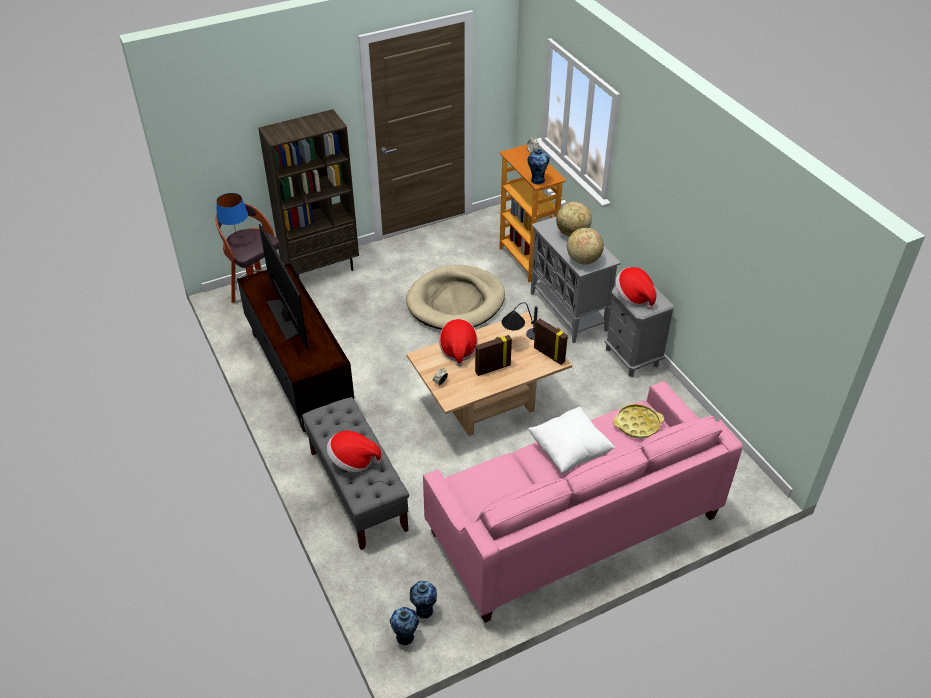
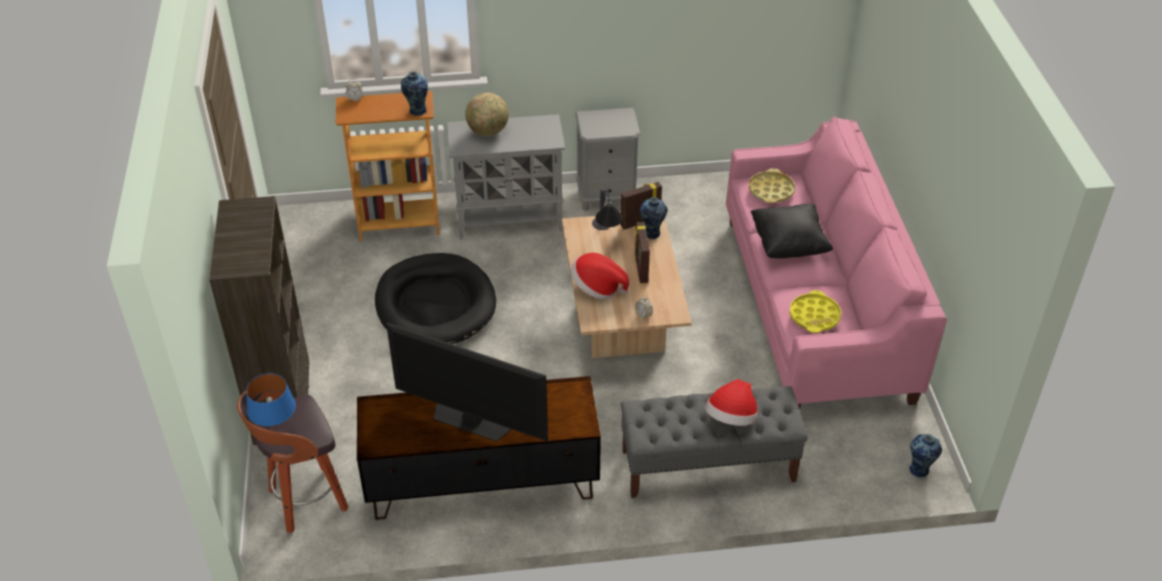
camera: 70 degrees left, 0 degrees up
television [259,224,308,348] -> television turned 150 degrees counterclockwise [386,323,548,442]
beige dog bed [406,265,505,330] -> black dog bed [375,253,496,344]
vase [410,581,437,619] -> vase moved to [639,197,668,239]
white pillow [528,407,615,473] -> black pillow [750,204,833,258]
globe [567,228,604,265] -> none
hat [615,267,656,309] -> none
none -> yellow tray [790,290,841,333]

